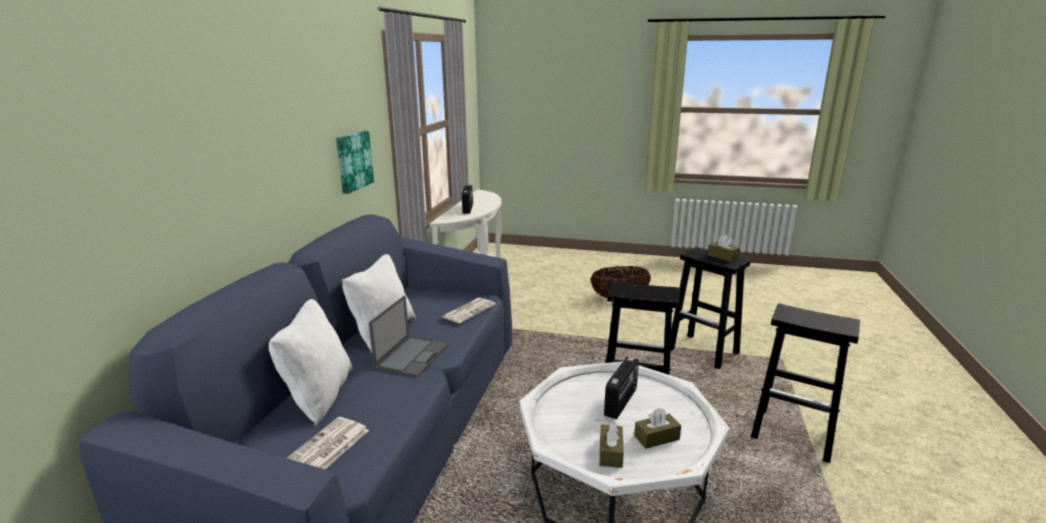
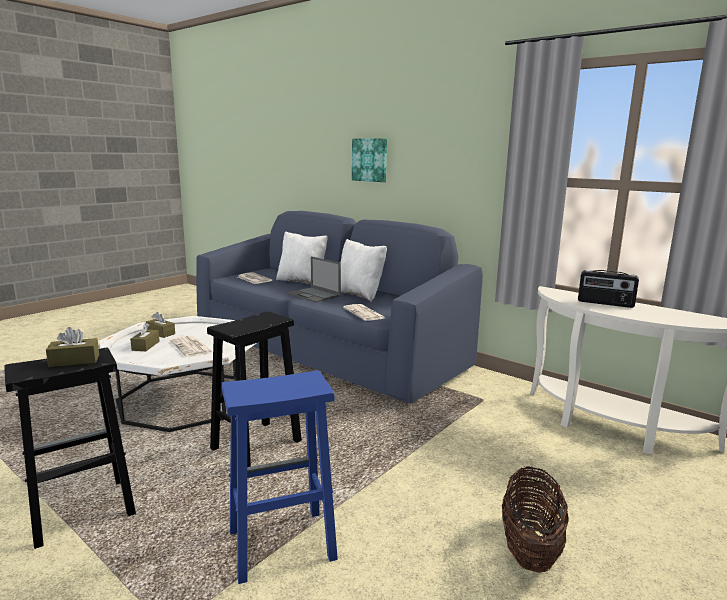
camera: 115 degrees right, 5 degrees down
picture [336,131,374,194] -> picture moved to [352,139,387,182]
radio [604,357,639,419] -> newspaper [170,336,213,357]
black stool [670,247,751,369] -> blue stool [222,370,338,584]
brown tissue box [707,235,740,262] -> brown tissue box moved to [46,327,99,367]

